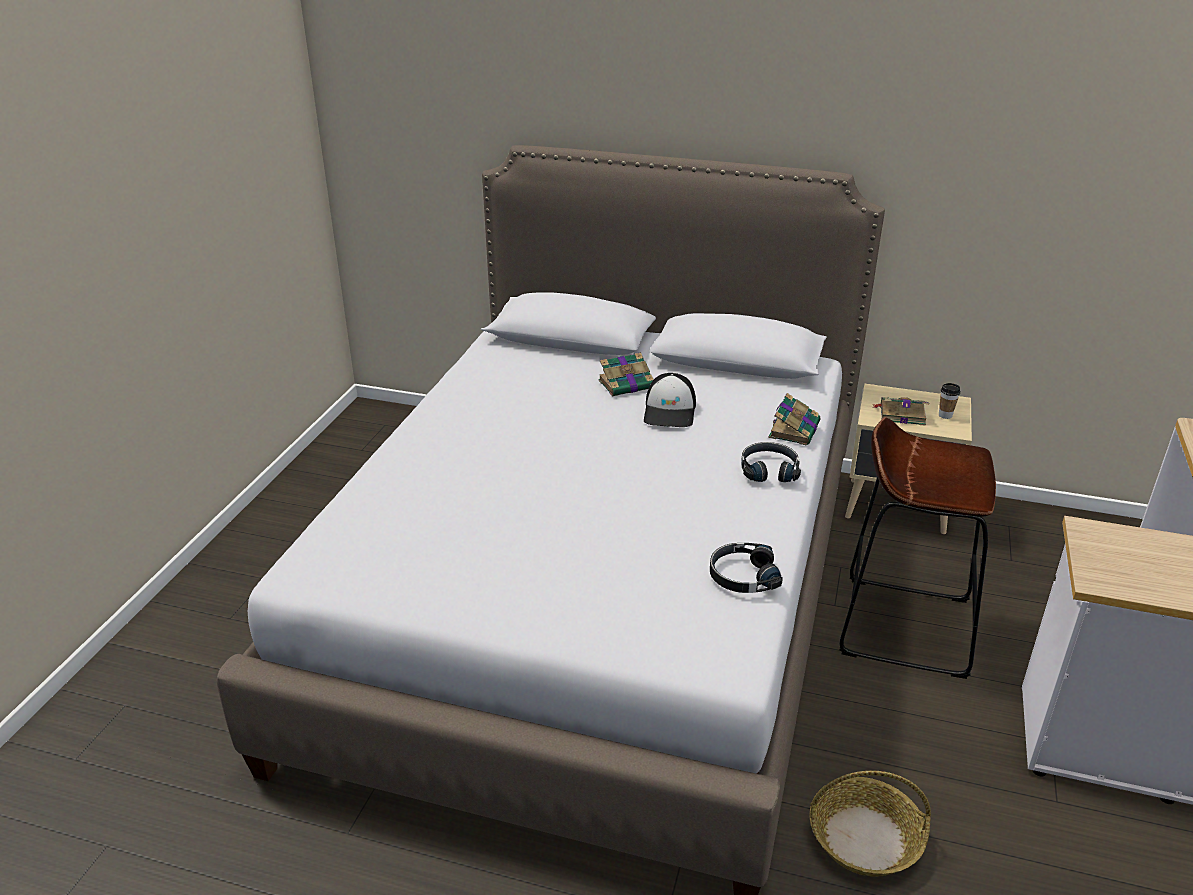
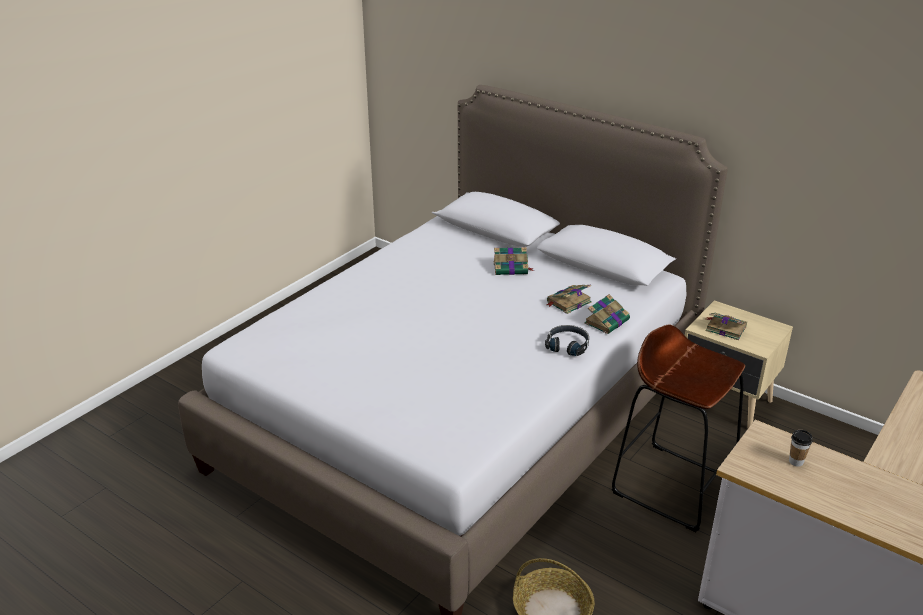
camera: 20 degrees right, 0 degrees up
cap [644,373,696,427] -> none
black headphones [710,543,783,593] -> none
cup [939,383,960,419] -> cup moved to [789,430,813,467]
none -> book [546,285,592,314]

